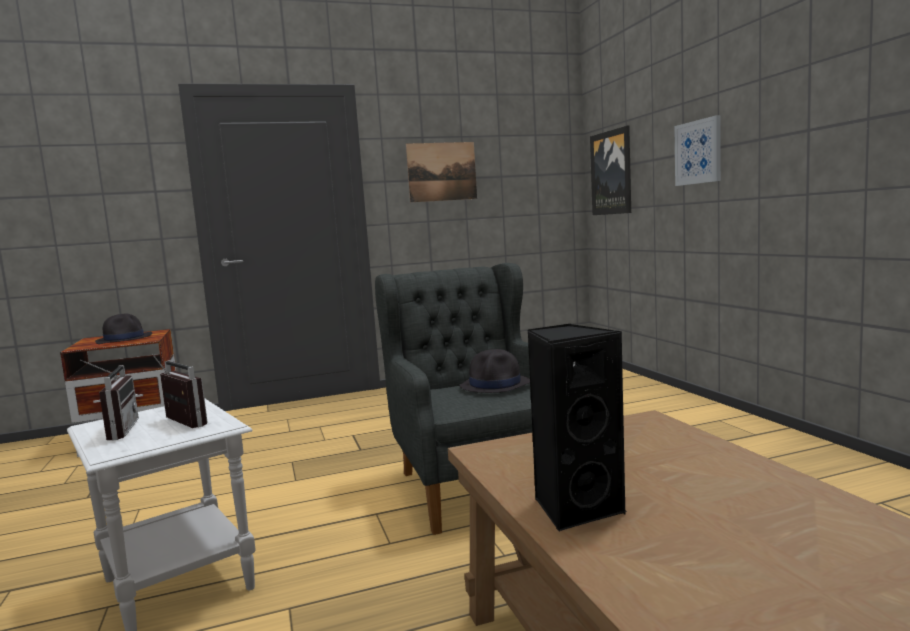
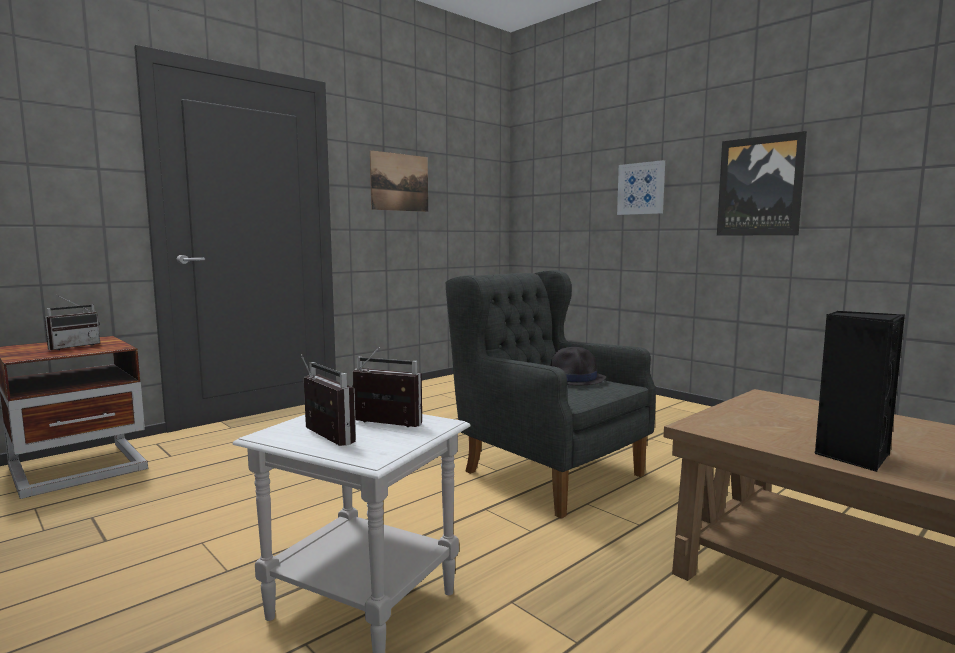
camera: 25 degrees left, 0 degrees up
black hat [95,313,152,344] -> radio [44,295,100,350]
picture [590,126,631,215] -> picture moved to [717,131,807,236]

